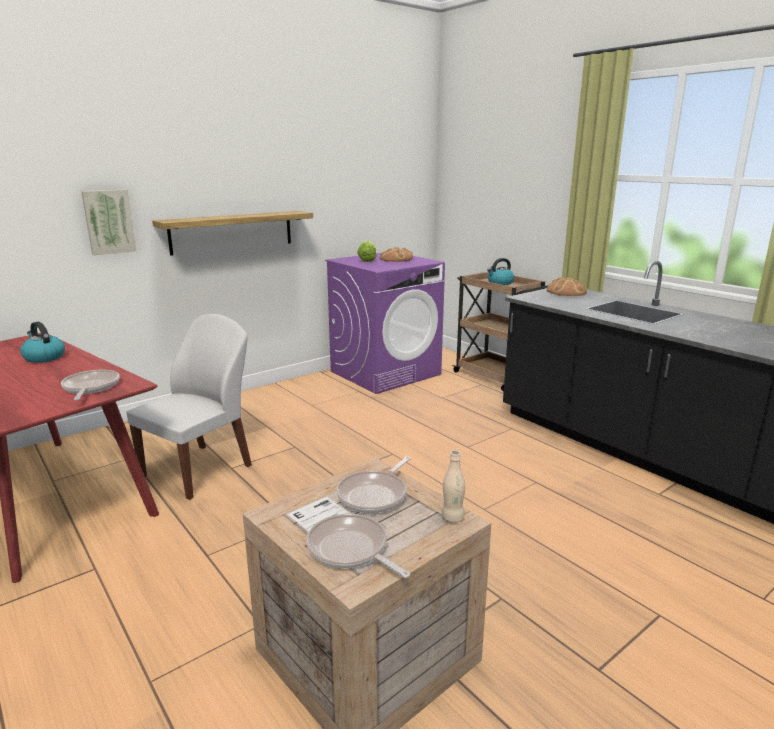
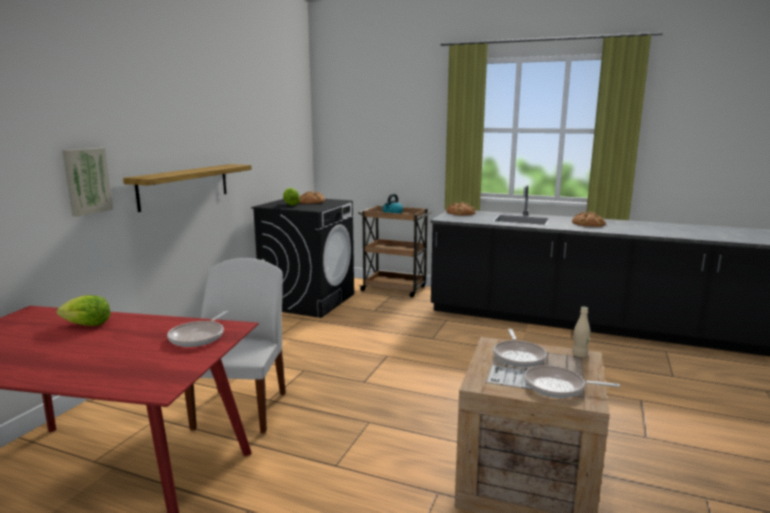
camera: 30 degrees left, 5 degrees down
kettle [20,322,65,363] -> lettuce [56,295,111,326]
frying pan [61,369,120,400] -> frying pan turned 120 degrees counterclockwise [167,311,229,347]
purple washing machine [325,253,445,394] -> black washing machine [251,199,354,318]
none -> bread [572,212,606,227]

